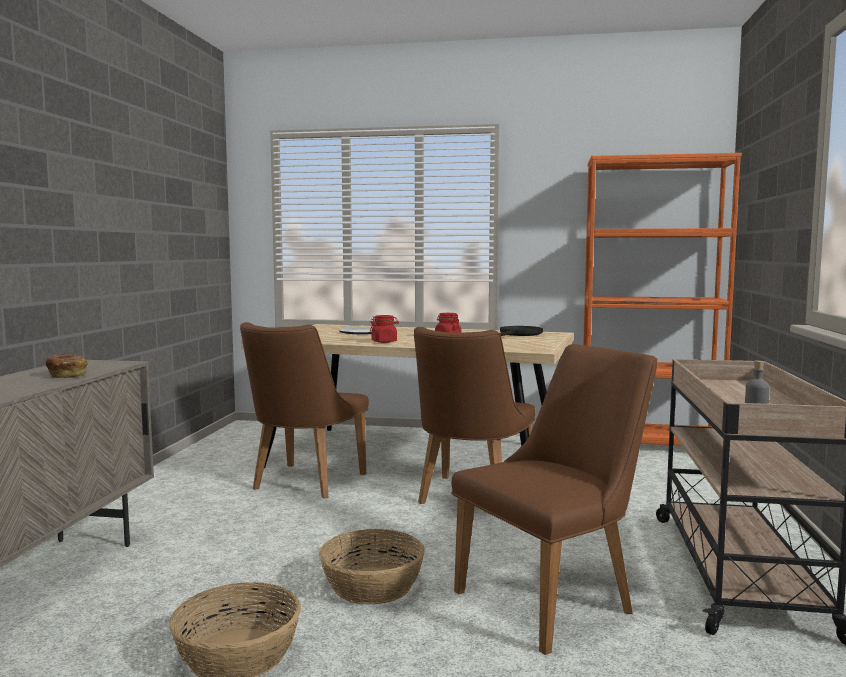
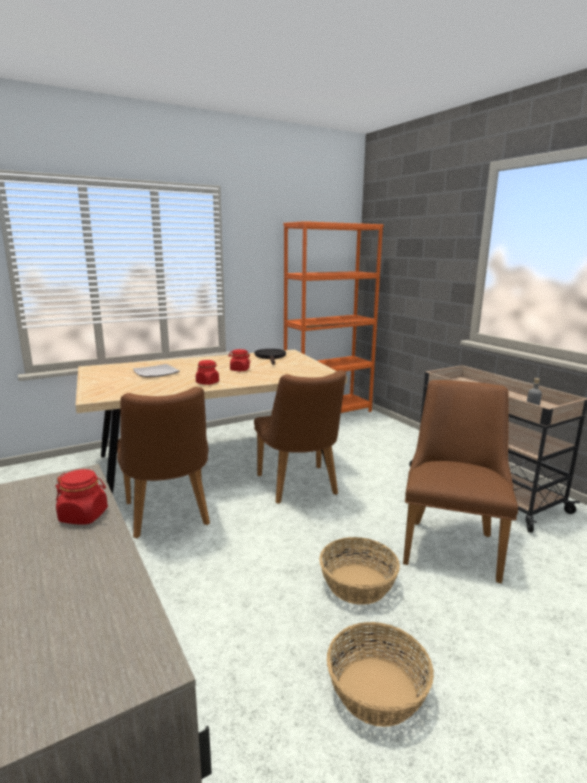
camera: 40 degrees left, 10 degrees up
bread [45,354,88,378] -> red jar [56,469,108,524]

